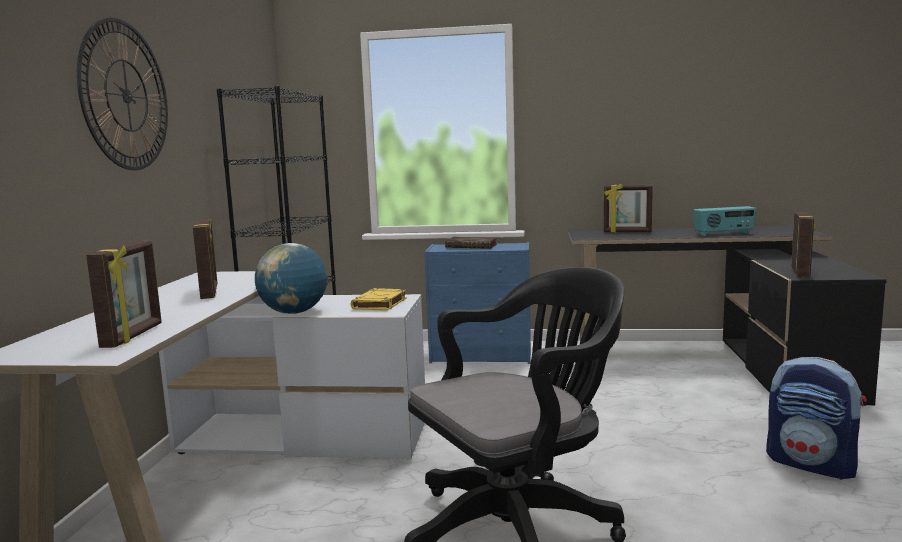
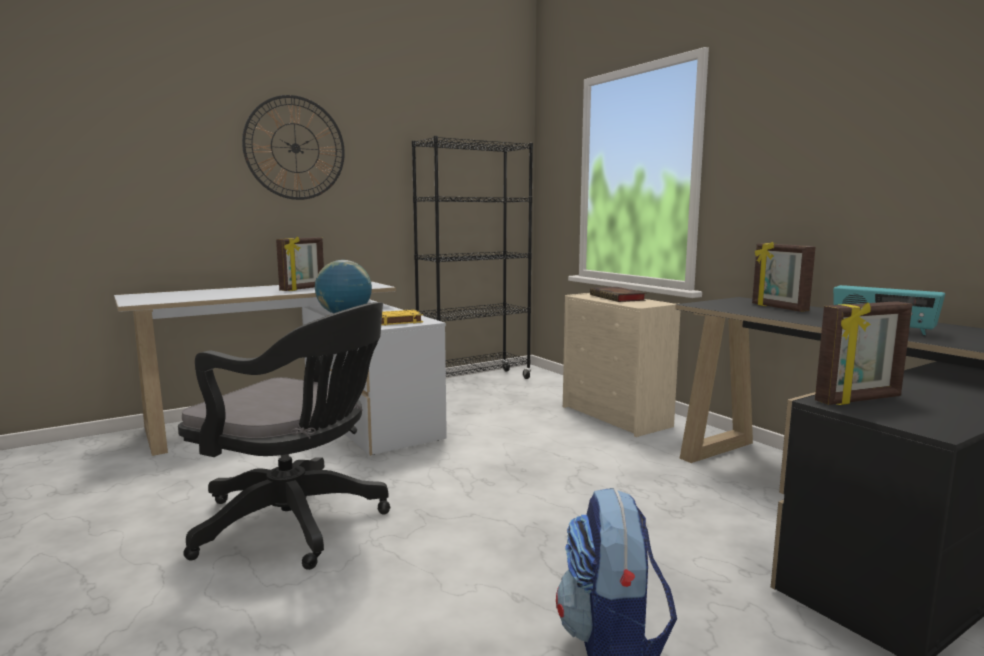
camera: 50 degrees right, 0 degrees up
picture frame [86,240,162,348] -> none
blue dresser [424,242,531,364] -> beige dresser [563,293,681,437]

